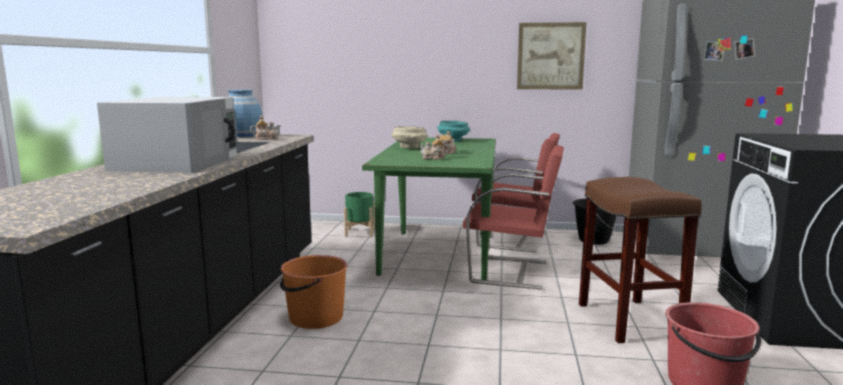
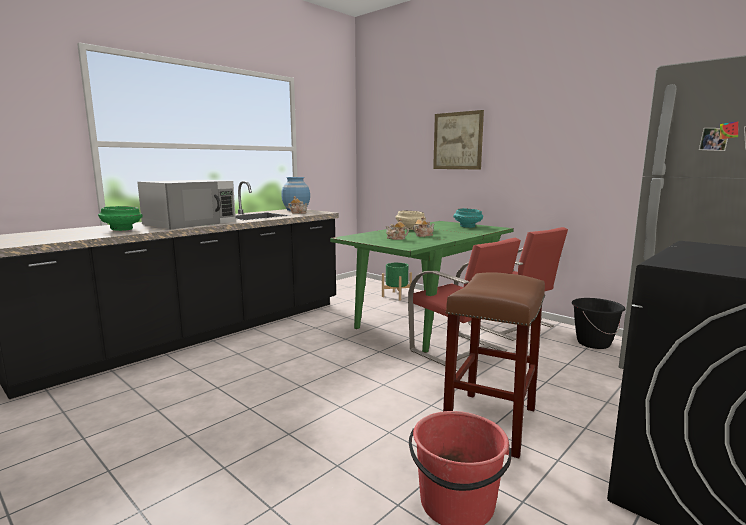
camera: 35 degrees right, 0 degrees up
orange bucket [280,255,348,329] -> none
picture [517,22,586,90] -> picture moved to [433,110,484,169]
none -> green bowl [98,206,143,231]

